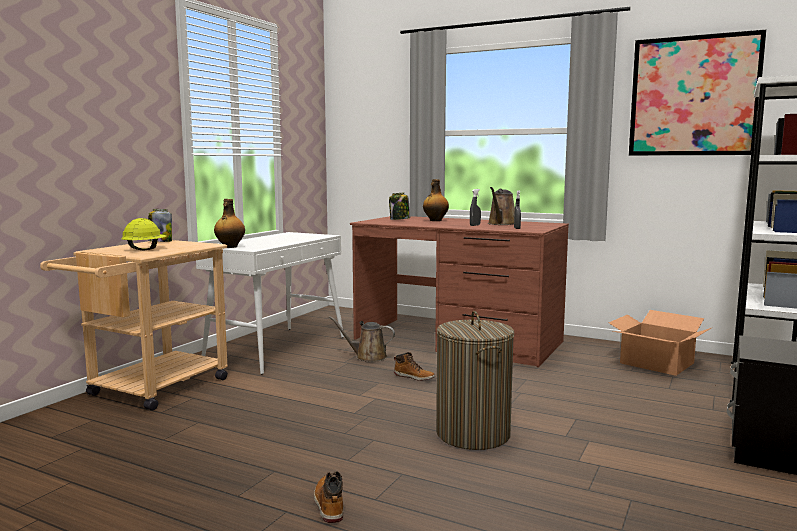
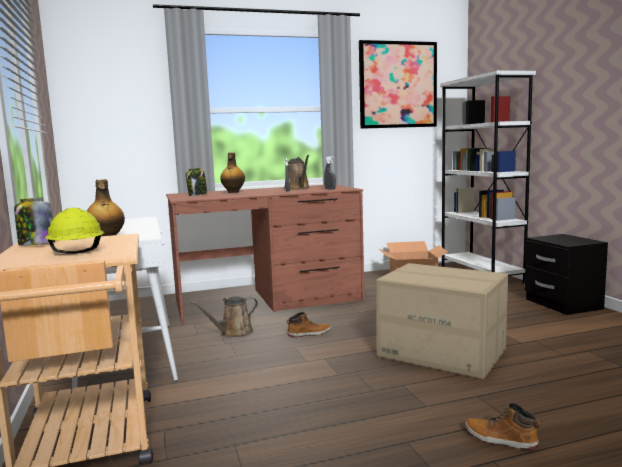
camera: 45 degrees left, 0 degrees up
laundry basket [436,311,514,450] -> cardboard box [376,263,508,379]

